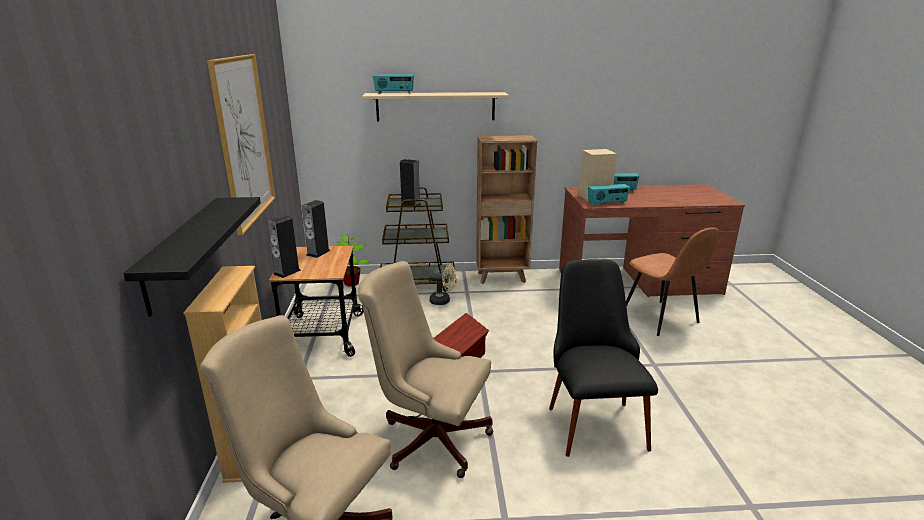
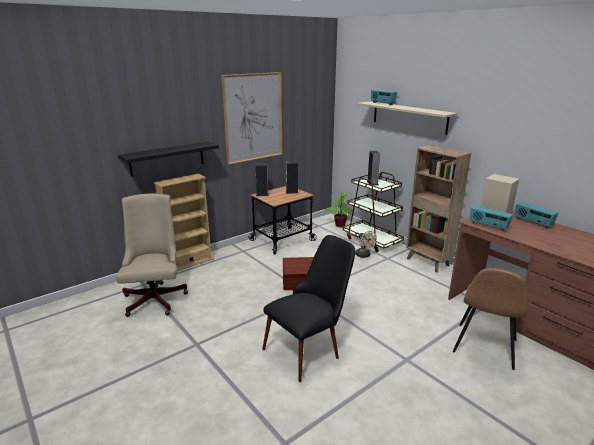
camera: 55 degrees right, 0 degrees up
beige office chair [358,261,493,478] -> none

